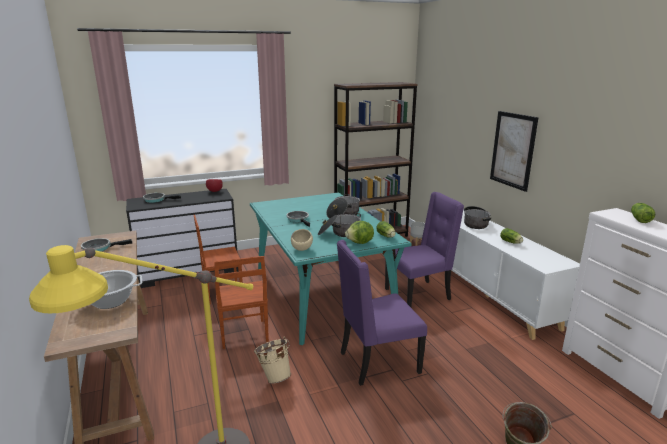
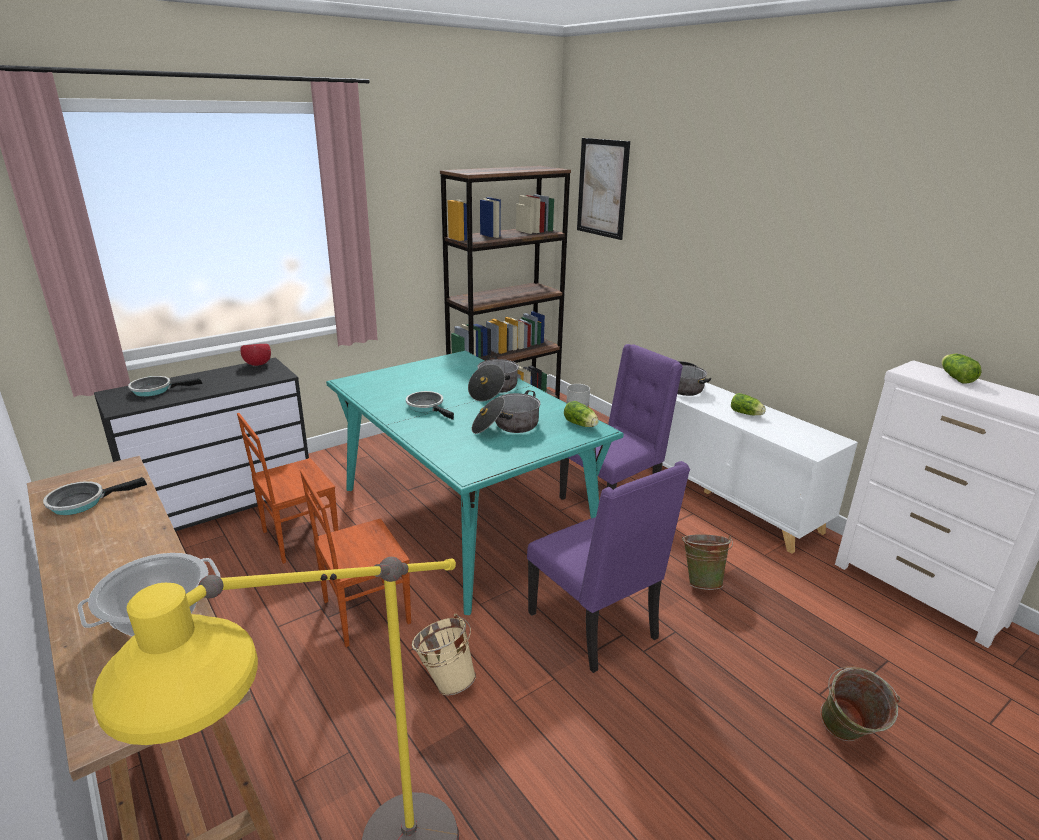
camera: 15 degrees left, 5 degrees up
brown chair [214,256,269,349] -> brown chair turned 90 degrees clockwise [300,469,411,647]
beige bowl [291,229,313,251] -> none
purple chair [337,240,427,386] -> purple chair turned 90 degrees counterclockwise [527,461,690,673]
lettuce [345,221,374,244] -> none
picture [490,111,538,192] -> picture moved to [577,138,630,240]
none -> green bucket [682,534,733,590]

